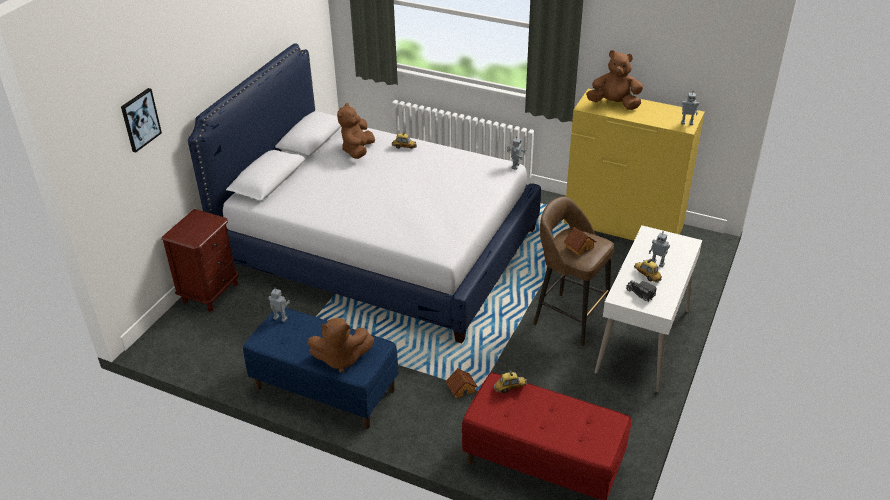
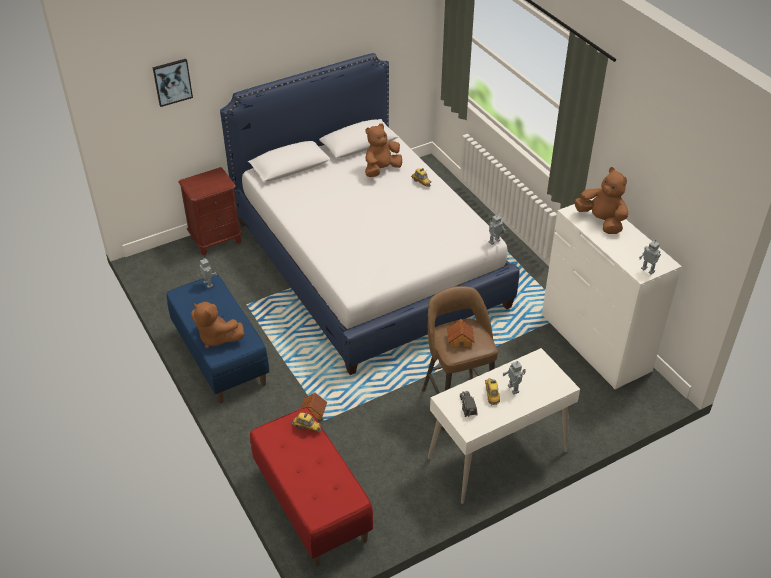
camera: 35 degrees right, 5 degrees up
yellow dresser [564,89,705,241] -> white dresser [542,197,682,390]

